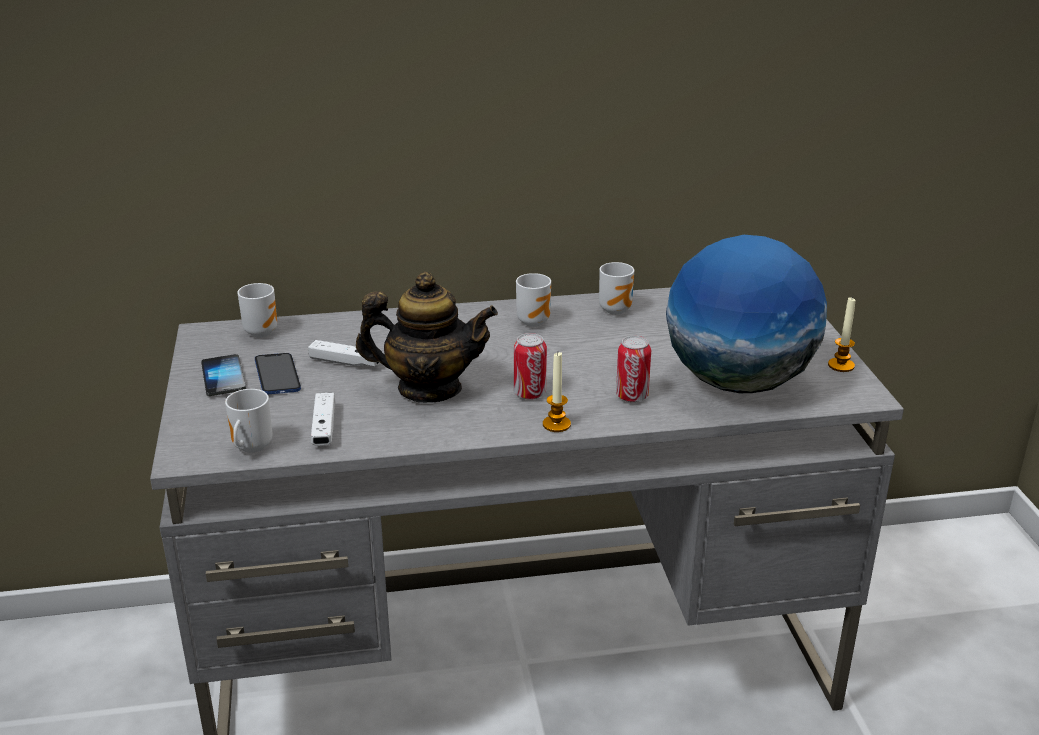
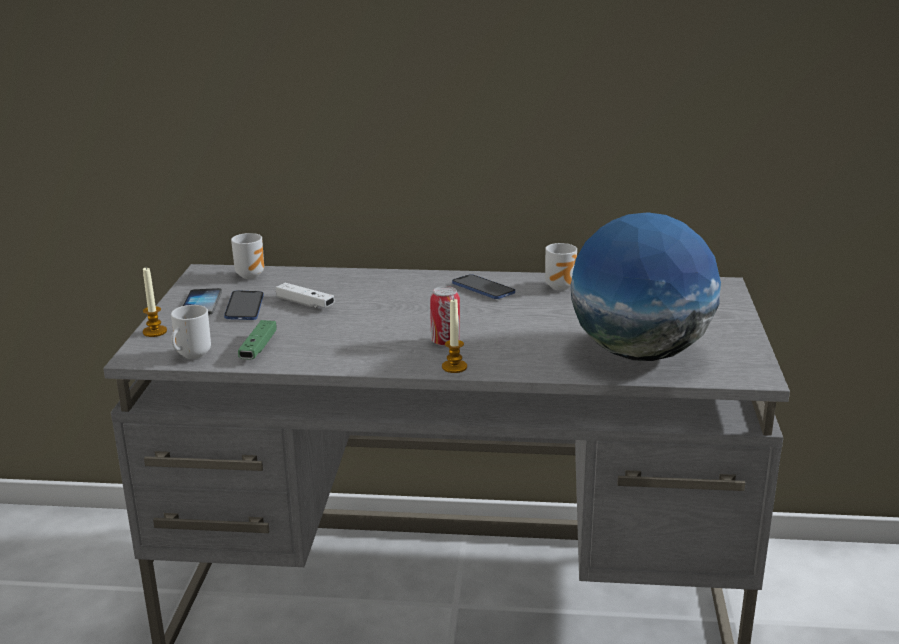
camera: 15 degrees right, 5 degrees down
white game controller [311,393,335,446] -> green game controller [238,320,277,360]
teapot [356,272,498,403] -> none
mug [516,273,551,327] -> phone [452,274,515,299]
can [616,336,651,402] -> none
candle [828,297,855,372] -> candle moved to [143,268,167,337]

